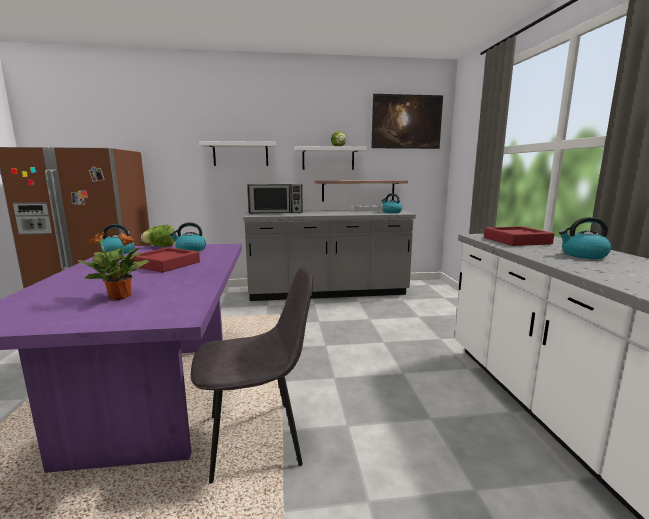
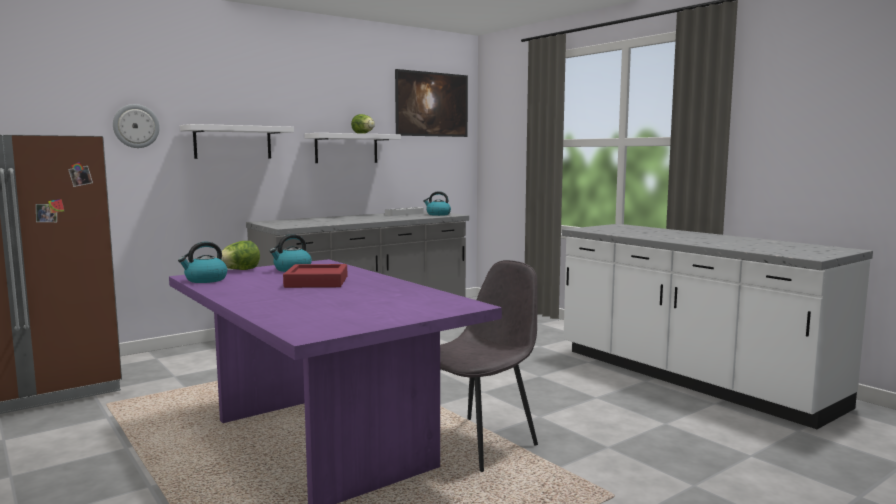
camera: 30 degrees left, 5 degrees down
potted plant [78,232,149,300] -> none
microwave [247,183,303,214] -> none
shelf [314,180,408,201] -> none
red tray [484,226,554,246] -> none
kettle [559,217,611,259] -> none
none -> wall clock [113,104,160,148]

